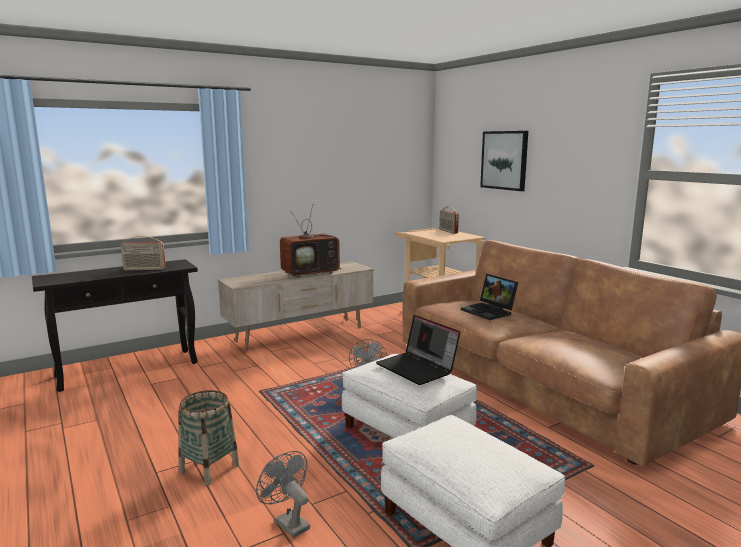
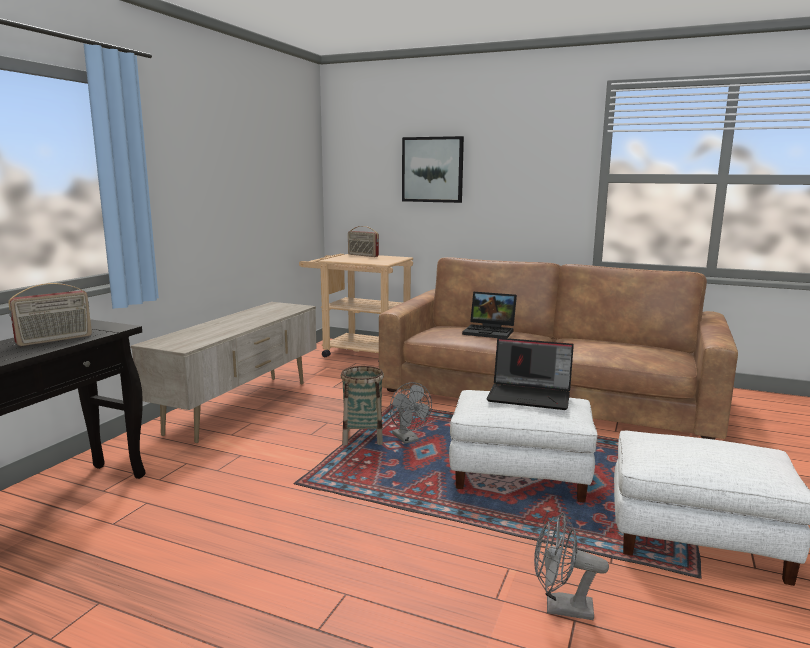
camera: 35 degrees left, 0 degrees up
basket [178,390,239,486] -> basket moved to [341,366,384,445]
television [280,206,342,278] -> none

